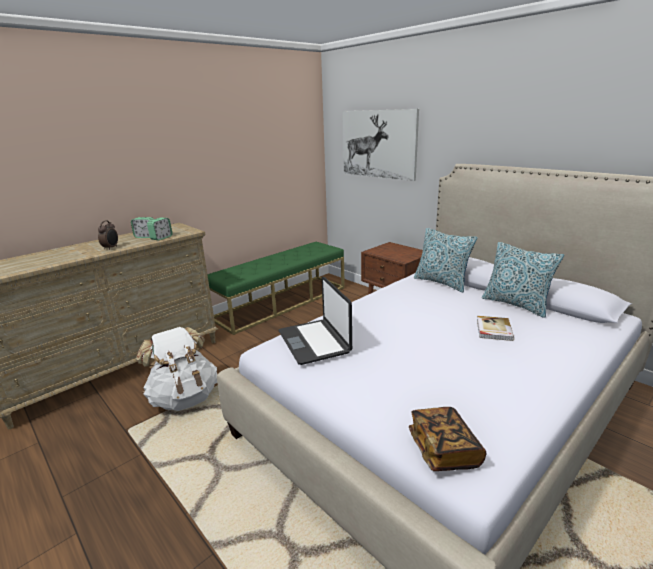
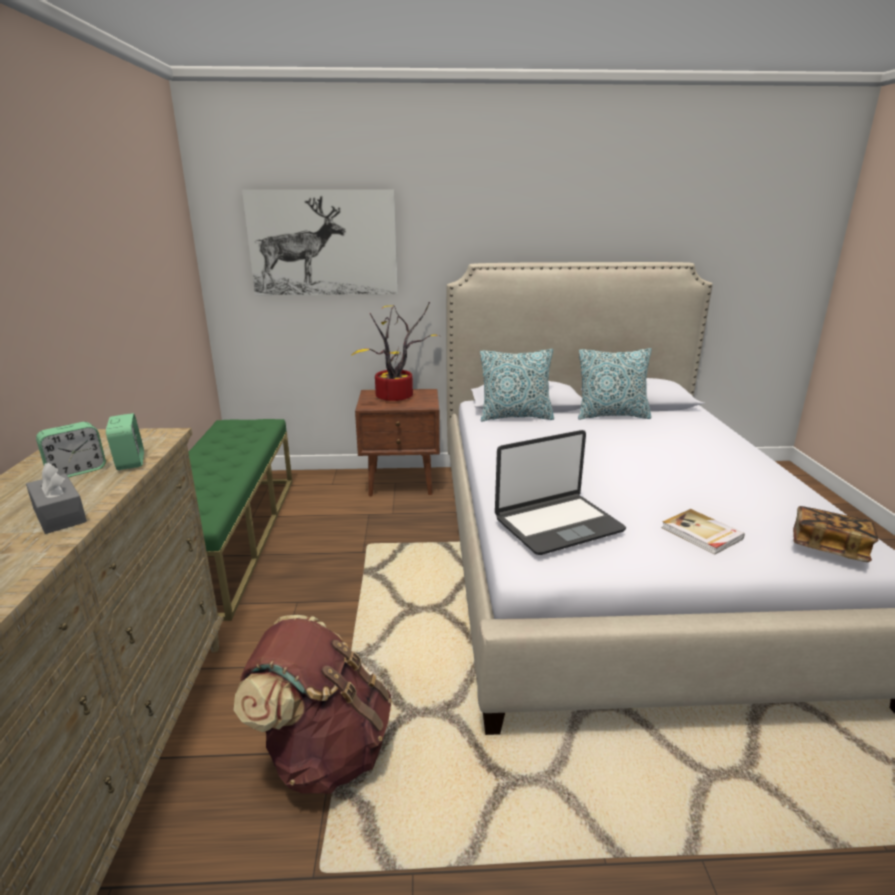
camera: 50 degrees left, 0 degrees up
alarm clock [98,220,118,250] -> grey tissue box [26,462,87,534]
white backpack [136,327,217,411] -> brown backpack [234,615,392,794]
laptop [279,277,352,365] -> laptop turned 45 degrees counterclockwise [495,430,626,555]
book [477,316,514,341] -> book moved to [662,509,745,555]
none -> potted plant [352,302,439,401]

